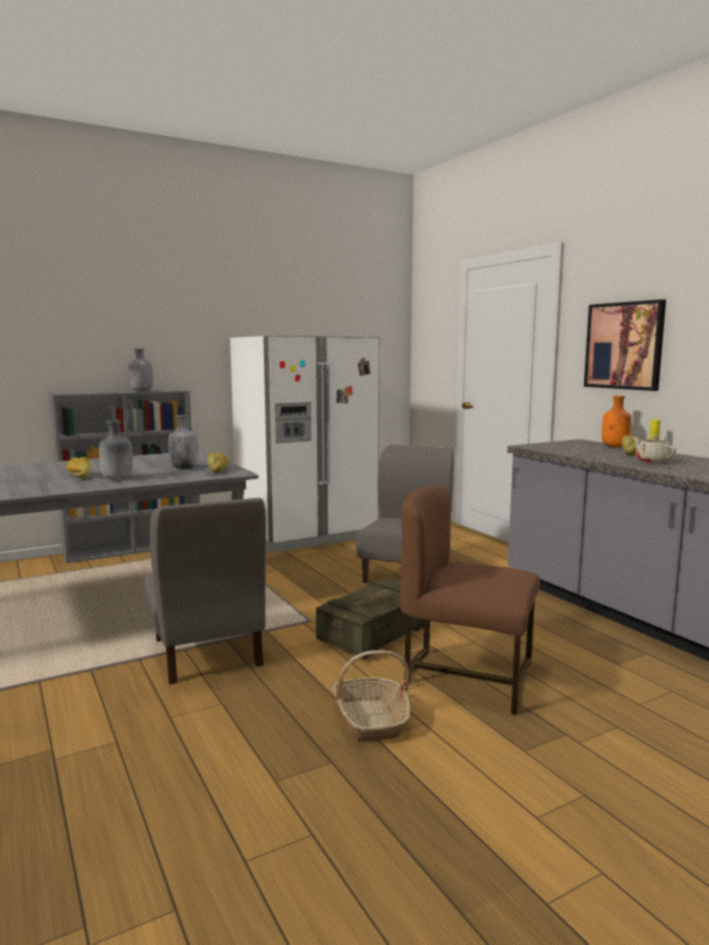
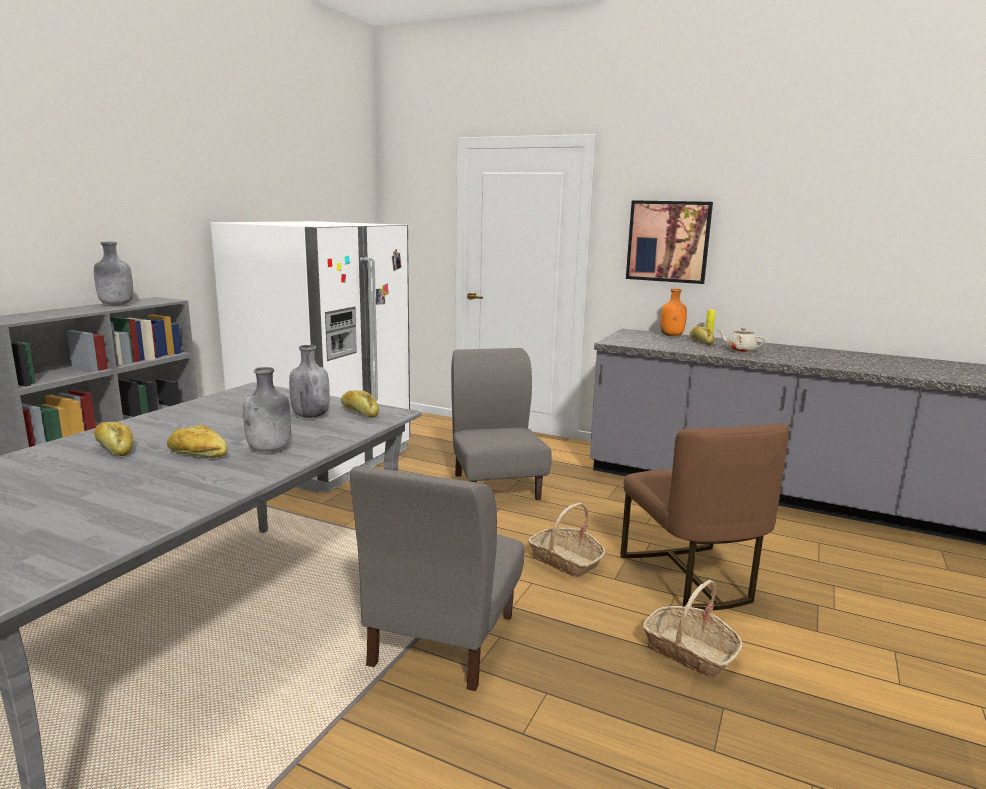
camera: 35 degrees left, 5 degrees up
grey chair [144,498,266,684] -> grey chair turned 75 degrees clockwise [350,466,524,691]
crate [316,578,424,659] -> basket [528,502,606,577]
brown chair [400,486,540,715] -> brown chair turned 90 degrees counterclockwise [620,424,789,611]
none -> bread [94,422,133,456]

